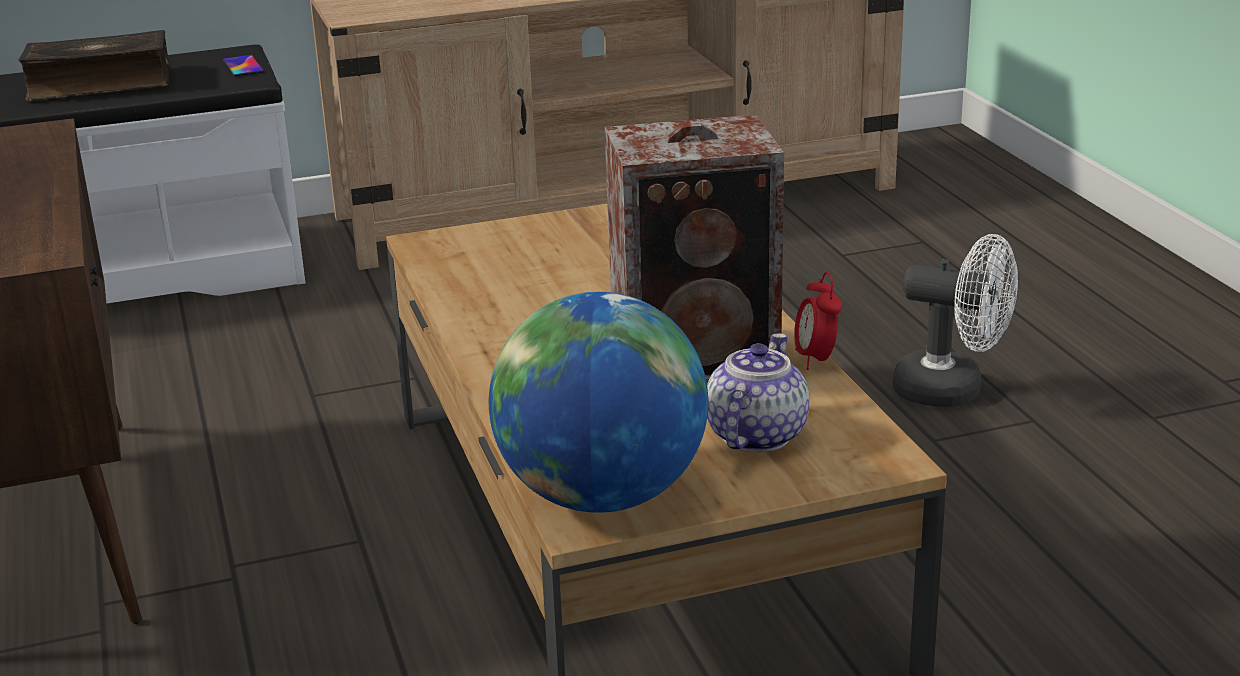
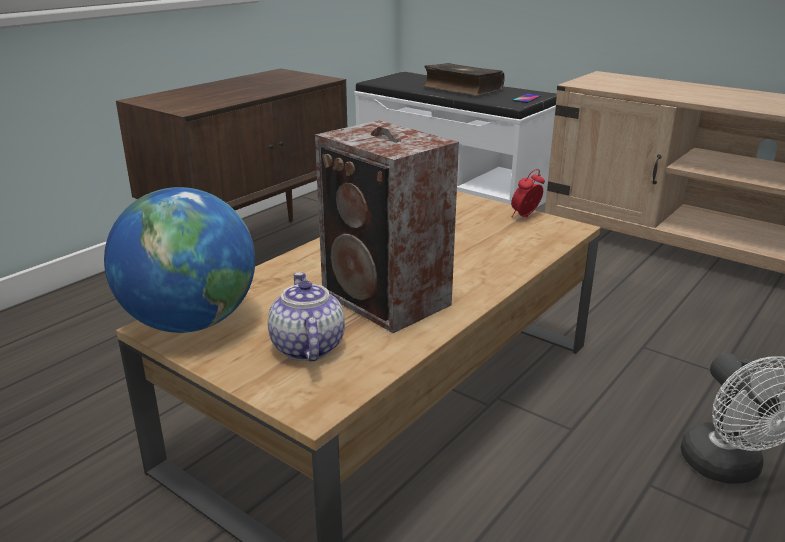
camera: 55 degrees right, 0 degrees up
teapot [707,333,809,452] -> teapot turned 90 degrees counterclockwise [268,272,345,362]
alarm clock [794,272,842,370] -> alarm clock moved to [511,169,545,218]

